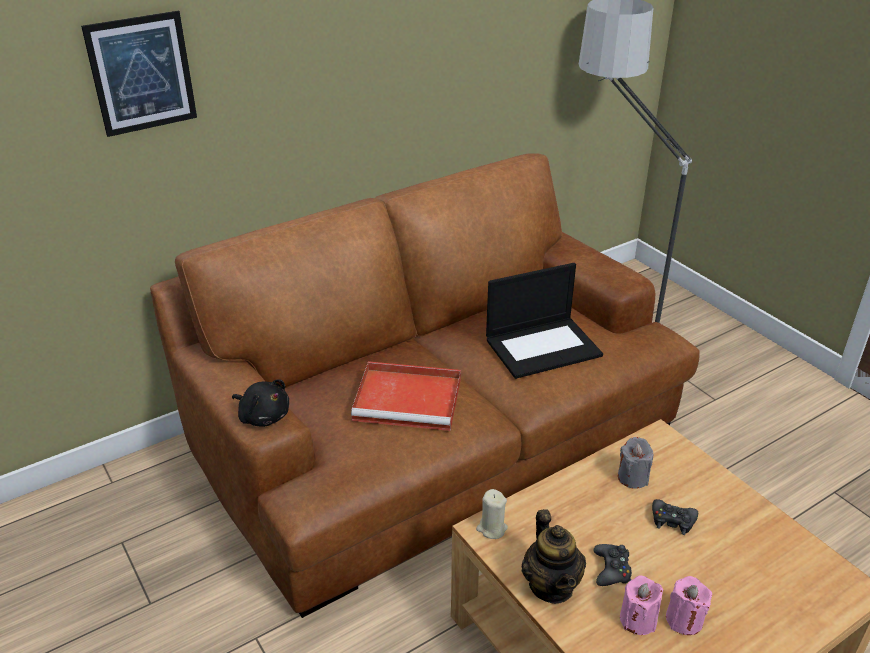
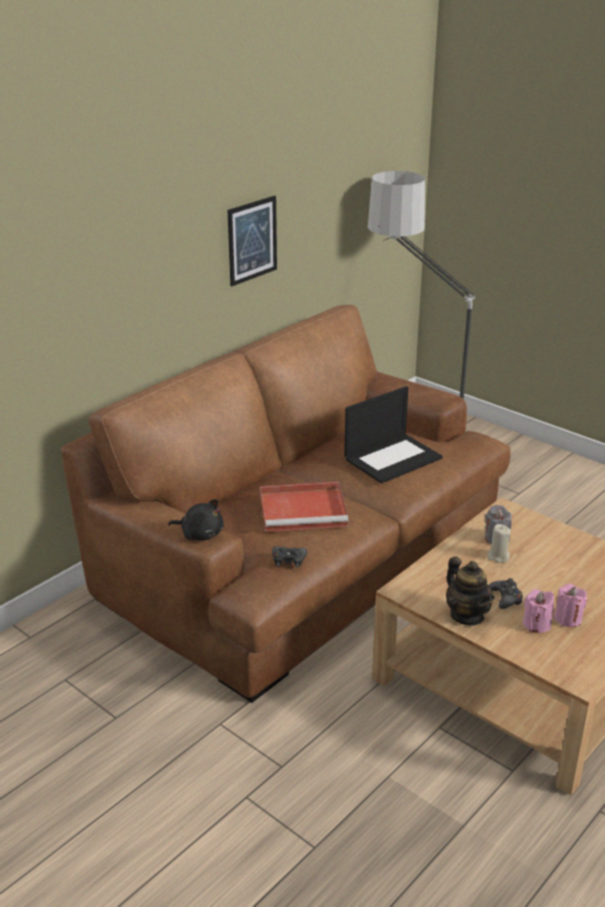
camera: 15 degrees left, 5 degrees down
picture [81,11,197,137] -> picture moved to [228,195,277,286]
beige candle [476,489,508,539] -> beige candle moved to [487,524,511,562]
black game controller [652,499,698,535] -> black game controller moved to [272,546,307,568]

